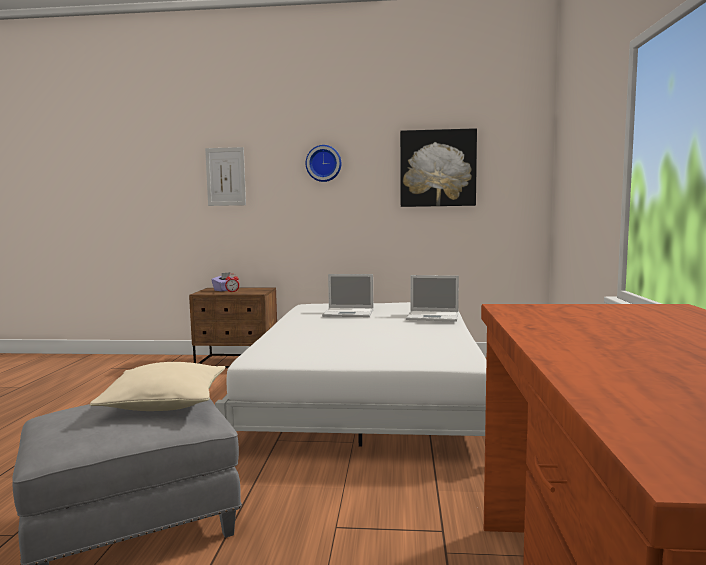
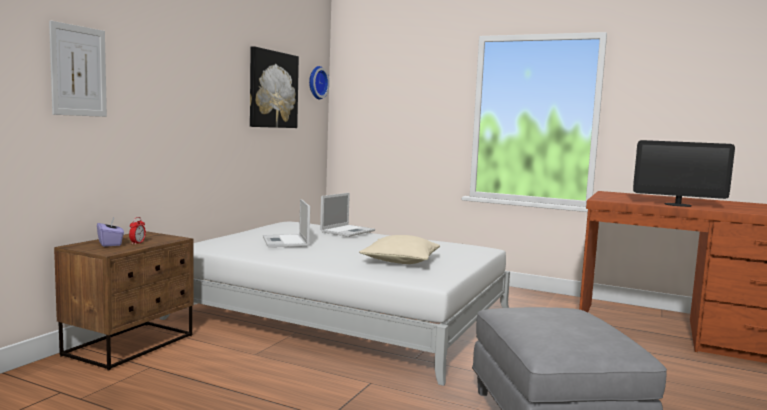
camera: 70 degrees left, 0 degrees up
beige pillow [90,362,225,411] -> beige pillow moved to [359,235,440,264]
wall clock [306,145,341,182] -> wall clock moved to [309,66,330,99]
laptop [322,274,373,317] -> laptop turned 135 degrees clockwise [263,199,310,247]
none -> monitor [633,140,735,207]

